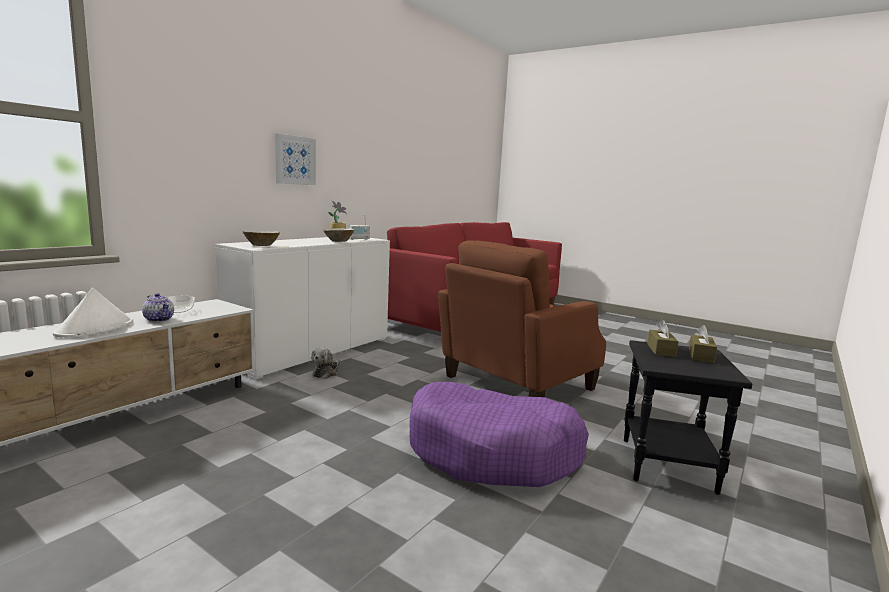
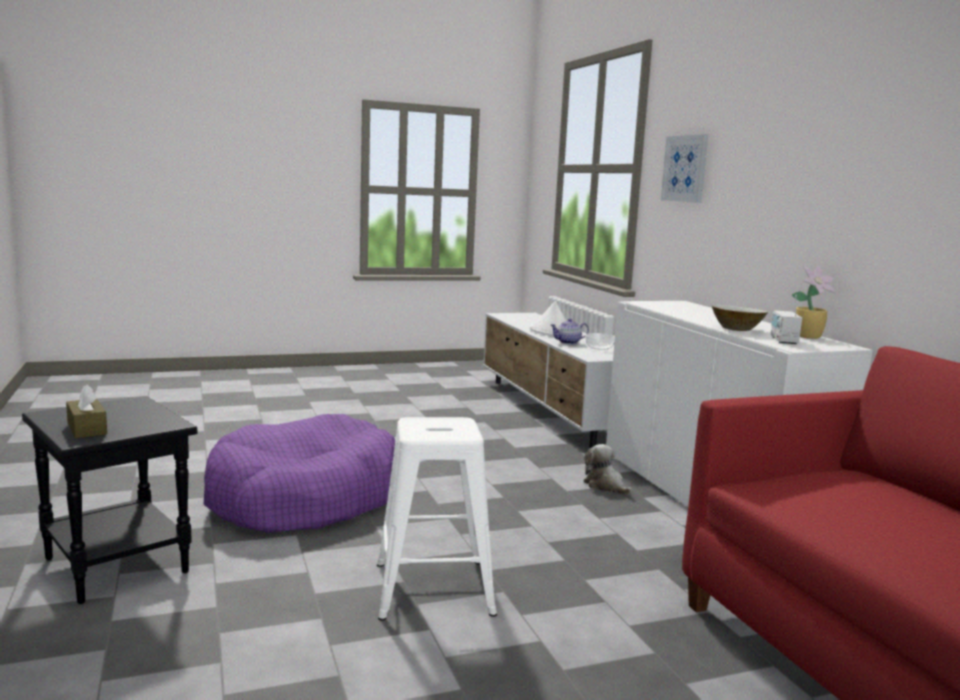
camera: 125 degrees right, 0 degrees up
beige bowl [243,231,280,246] -> none
picture [275,134,316,185] -> picture moved to [661,134,708,203]
brown armchair [438,240,606,397] -> white stool [377,417,497,621]
brown tissue box [647,320,679,357] -> none

